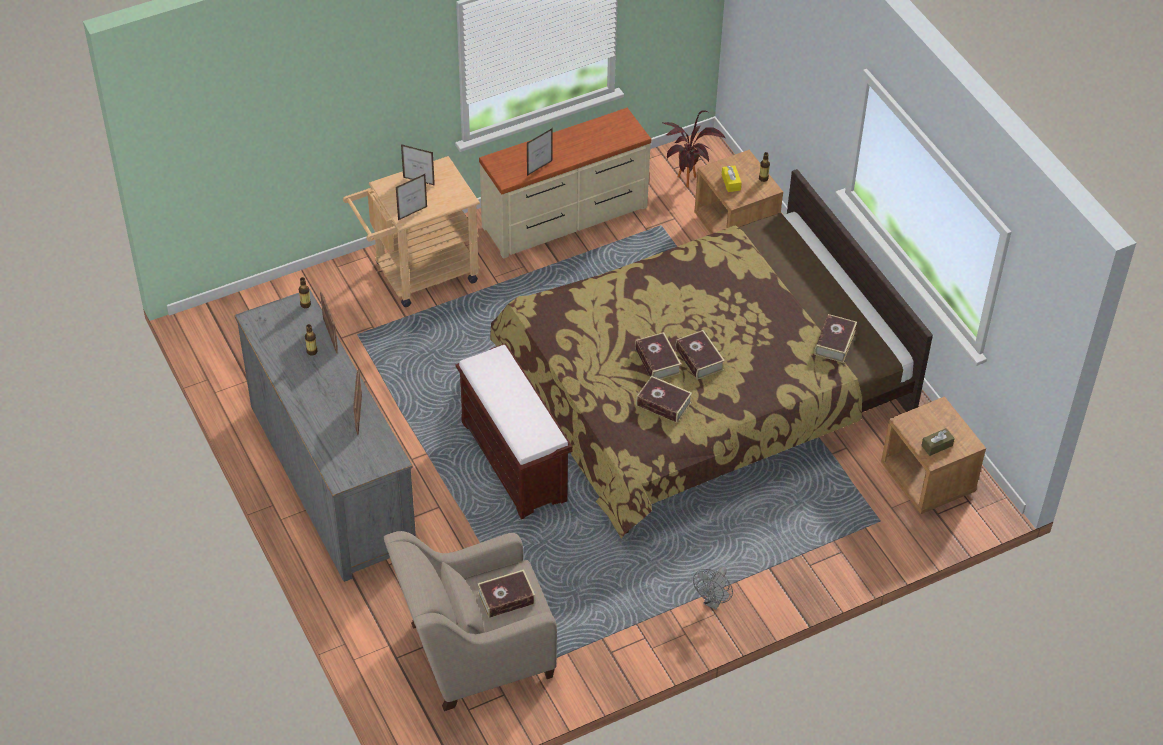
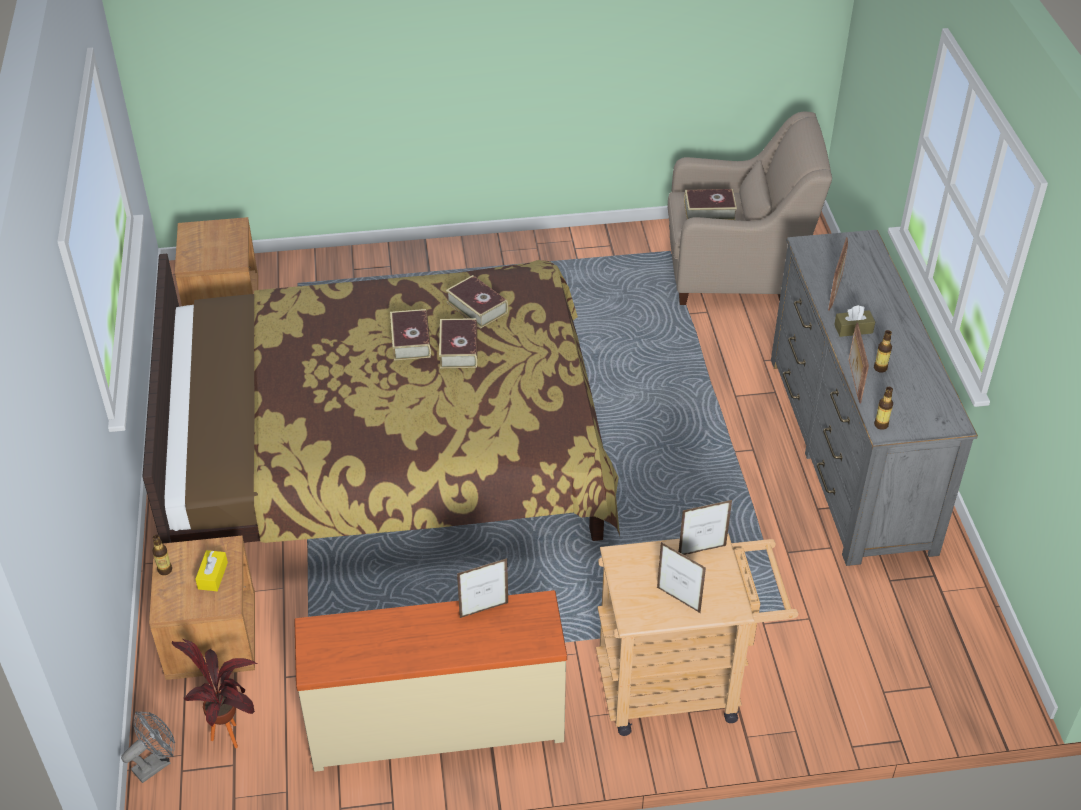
camera: 160 degrees left, 5 degrees down
brown bench [455,343,573,519] -> none
grey fan [693,567,733,610] -> grey fan moved to [121,712,175,783]
book [814,314,857,363] -> none
brown tissue box [921,428,955,456] -> brown tissue box moved to [834,305,875,337]

